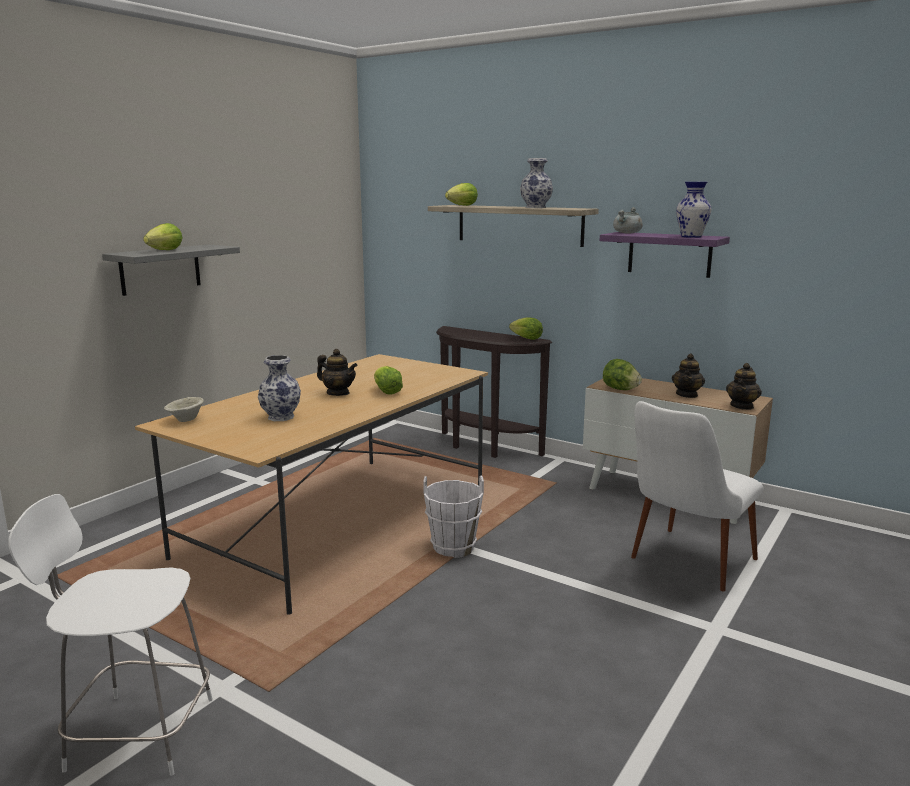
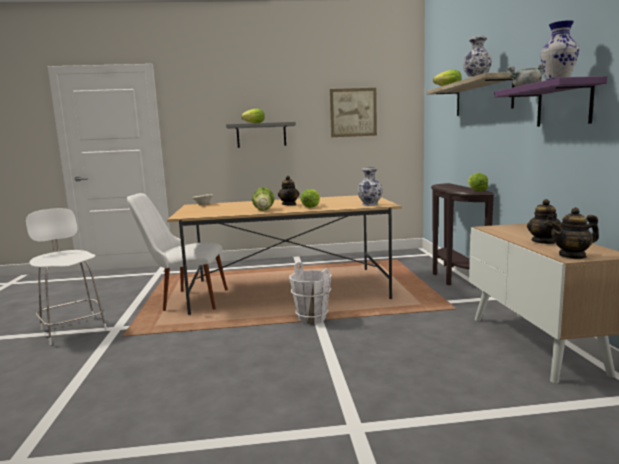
camera: 50 degrees right, 5 degrees down
vase [258,355,301,421] -> vase moved to [357,167,383,206]
lettuce [603,359,642,390] -> lettuce moved to [252,187,275,211]
white chair [631,401,763,592] -> white chair moved to [127,193,228,311]
teapot [672,353,705,398] -> teapot turned 60 degrees counterclockwise [527,199,562,244]
none -> picture [330,88,377,137]

